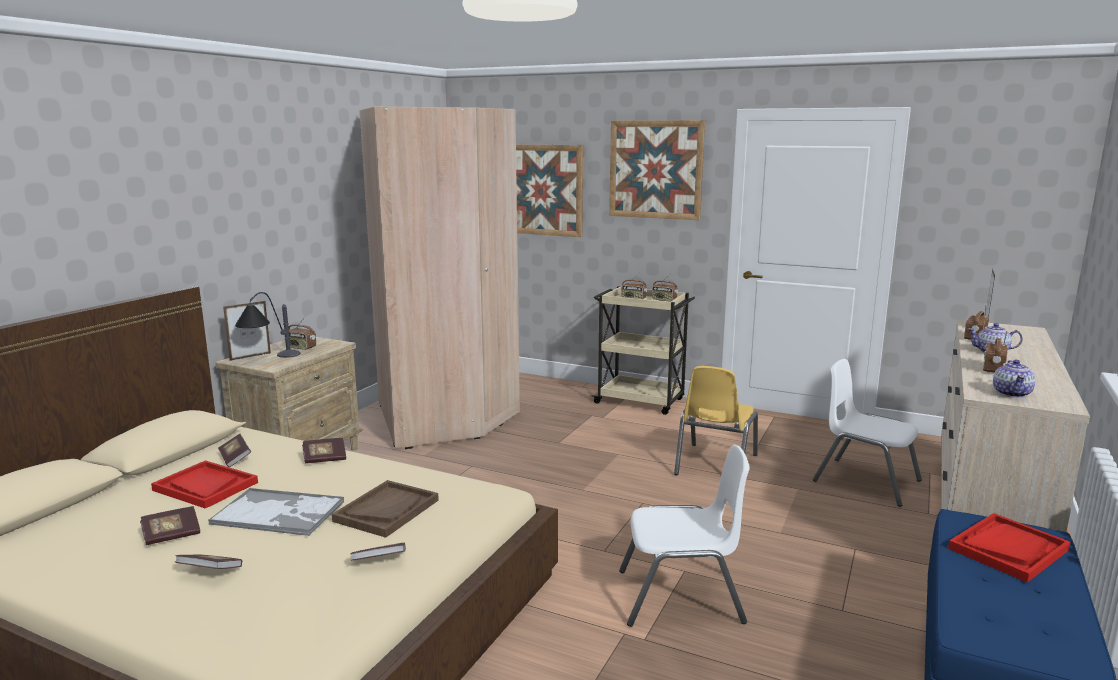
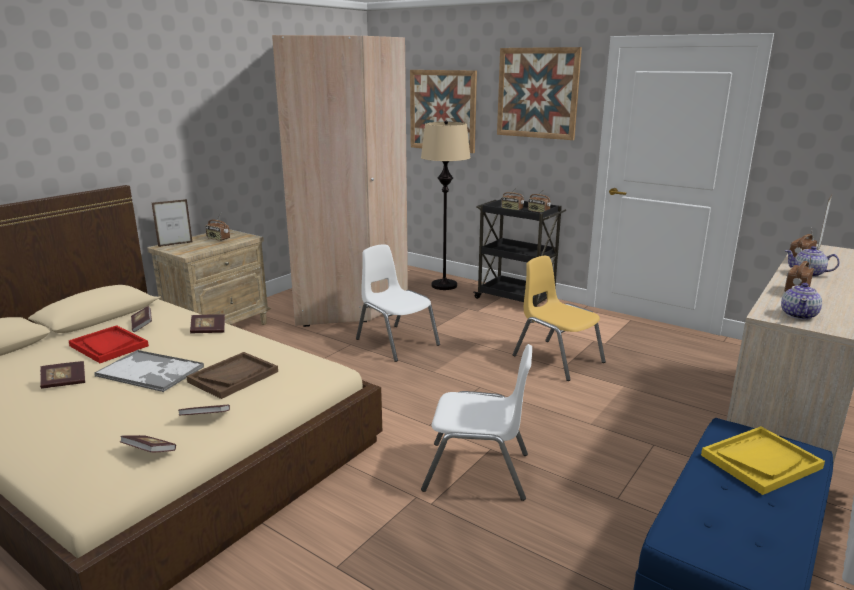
camera: 10 degrees right, 5 degrees up
book [175,555,242,569] -> book moved to [119,435,176,452]
table lamp [235,292,301,358] -> none
beige cart [592,286,695,415] -> black cart [474,198,566,307]
yellow chair [674,366,758,475] -> yellow chair turned 105 degrees clockwise [513,256,606,381]
white chair [813,359,922,507] -> white chair moved to [356,244,440,362]
red tray [948,513,1071,582] -> yellow tray [701,426,825,495]
none -> beige floor lamp [421,120,471,290]

